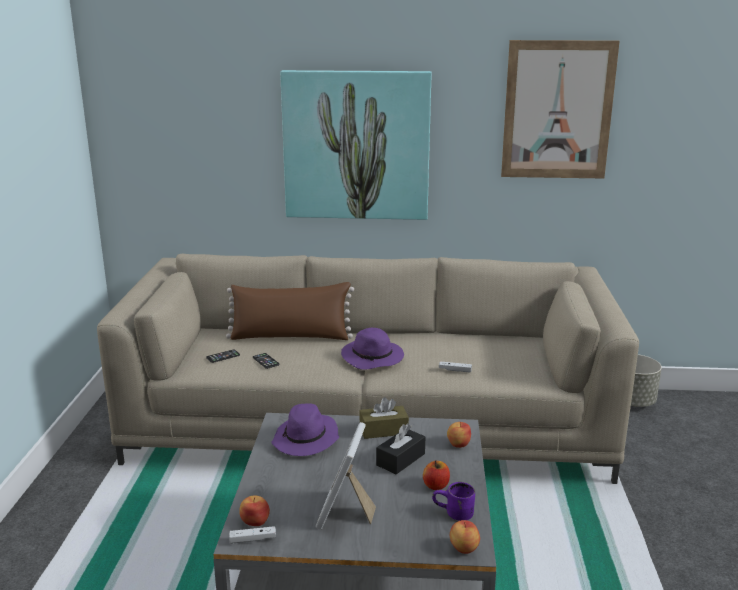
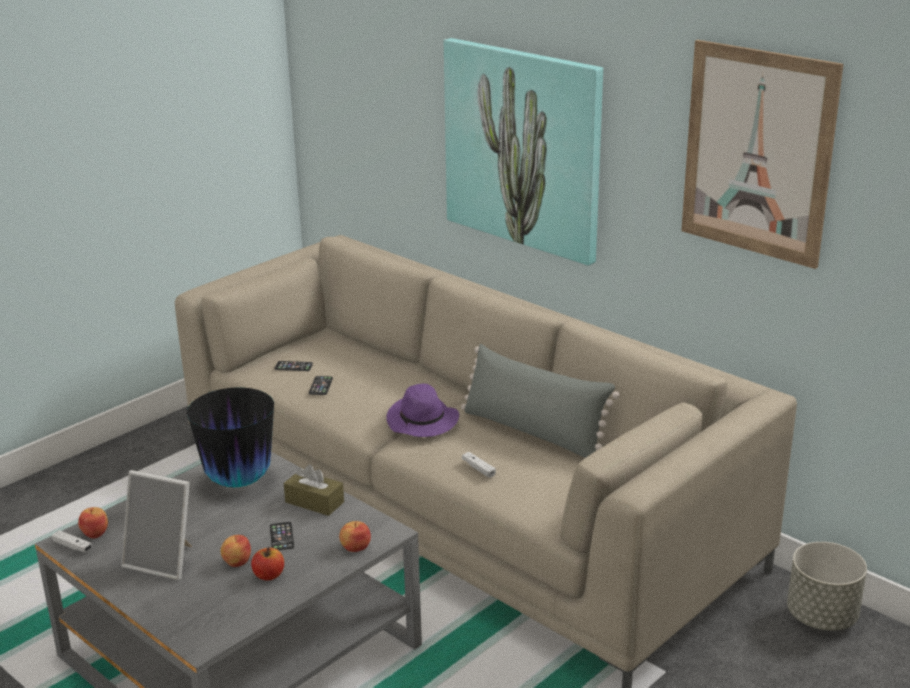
camera: 40 degrees right, 5 degrees up
brown pillow [226,282,354,340] -> none
purple hat [272,404,339,456] -> vase [187,387,274,487]
picture frame [316,422,376,529] -> picture frame turned 120 degrees counterclockwise [121,470,192,580]
black tissue box [376,424,425,474] -> phone [270,522,294,550]
purple mug [432,482,475,521] -> none
apple [450,520,480,554] -> apple moved to [221,535,251,567]
none -> grey pillow [461,344,620,458]

